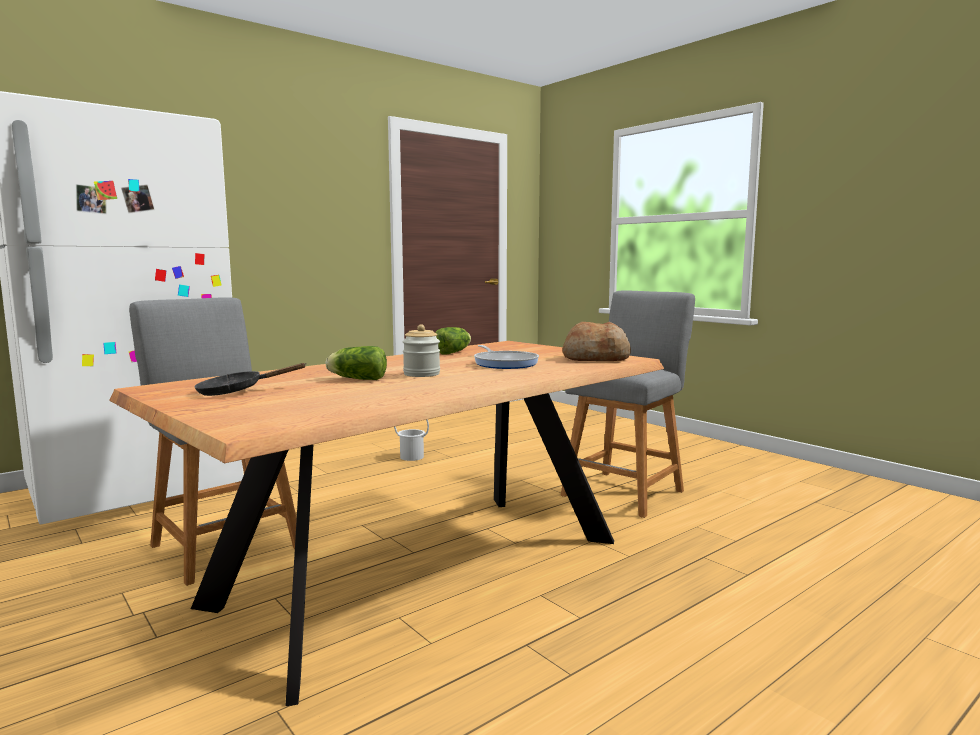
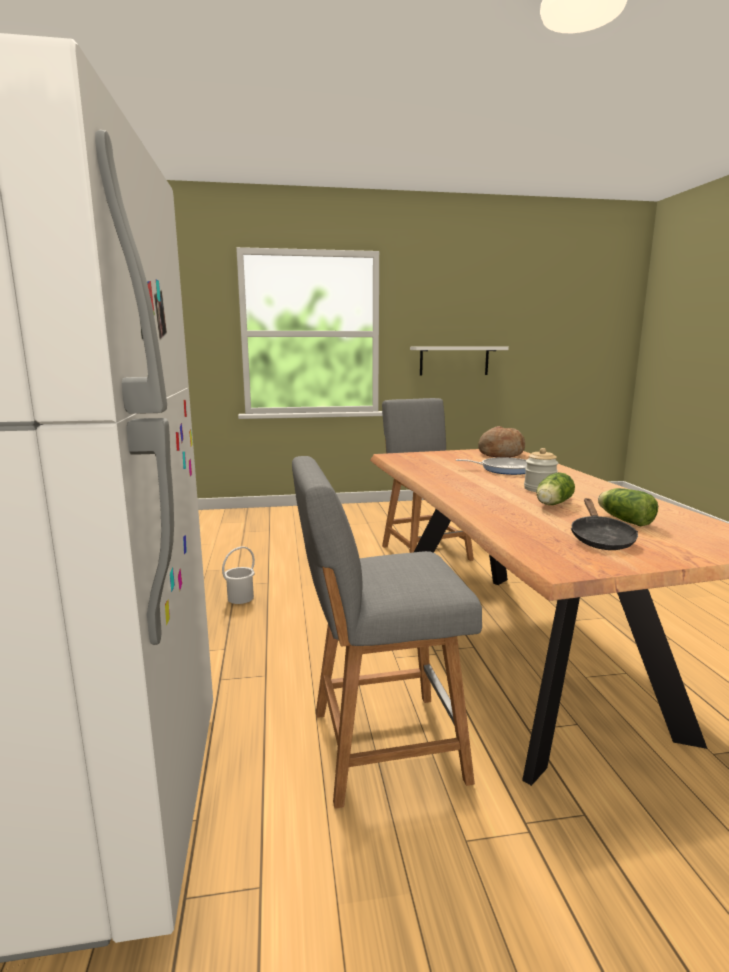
camera: 60 degrees left, 5 degrees up
lettuce [435,327,471,355] -> lettuce moved to [598,488,658,526]
none -> white shelf [410,346,509,376]

